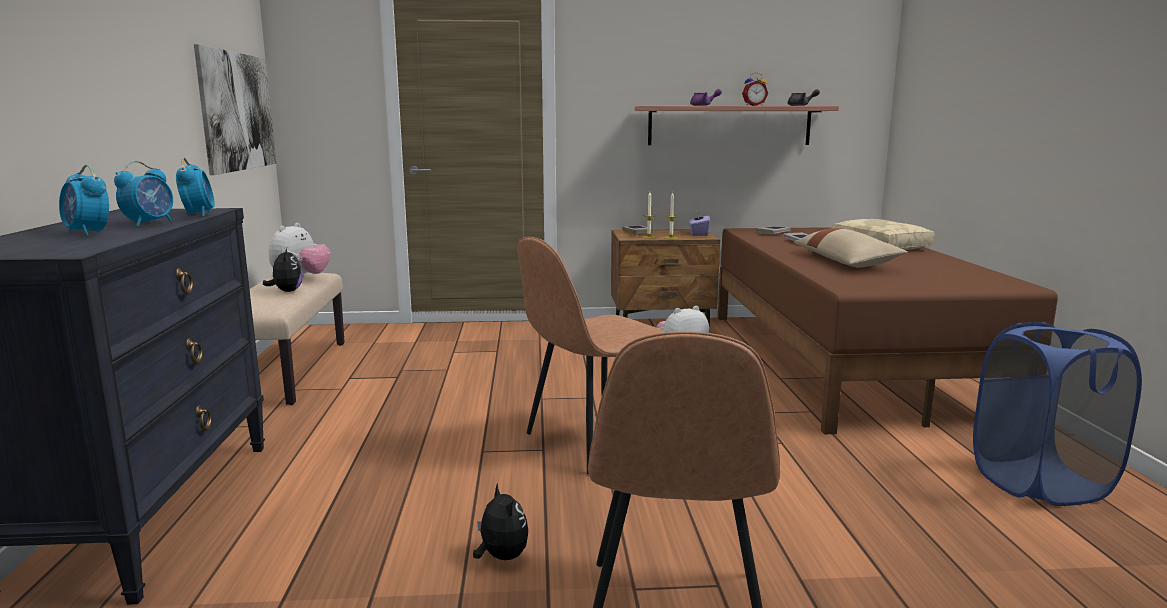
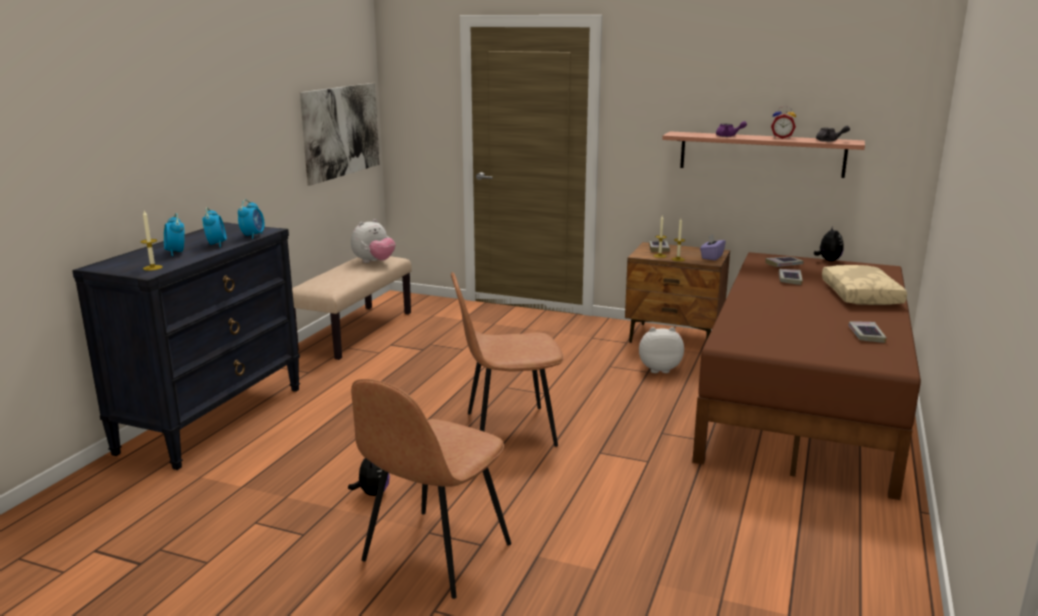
camera: 25 degrees right, 5 degrees up
alarm clock [114,161,173,227] -> alarm clock turned 60 degrees counterclockwise [202,207,227,247]
plush toy [263,248,303,292] -> plush toy moved to [814,226,844,261]
beige pillow [794,228,908,268] -> none
blue laundry basket [973,322,1142,506] -> none
none -> candle [140,211,163,271]
none -> book [848,321,887,343]

